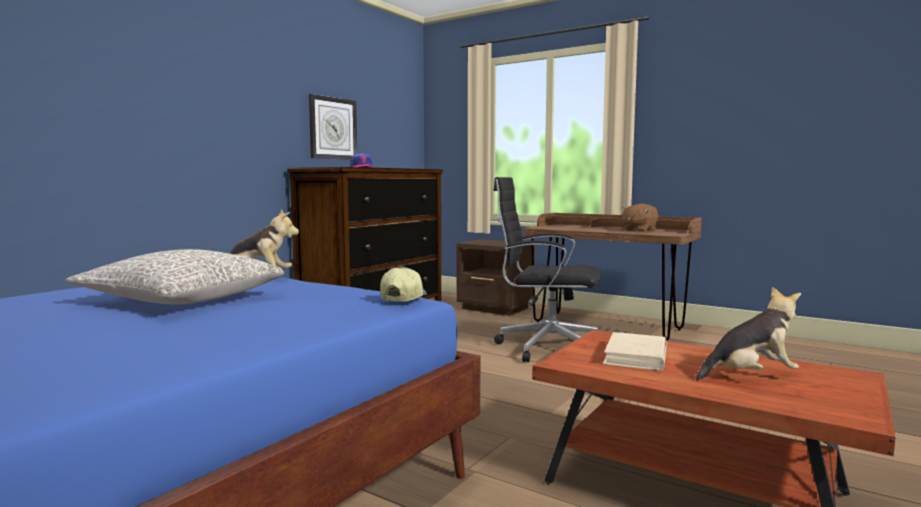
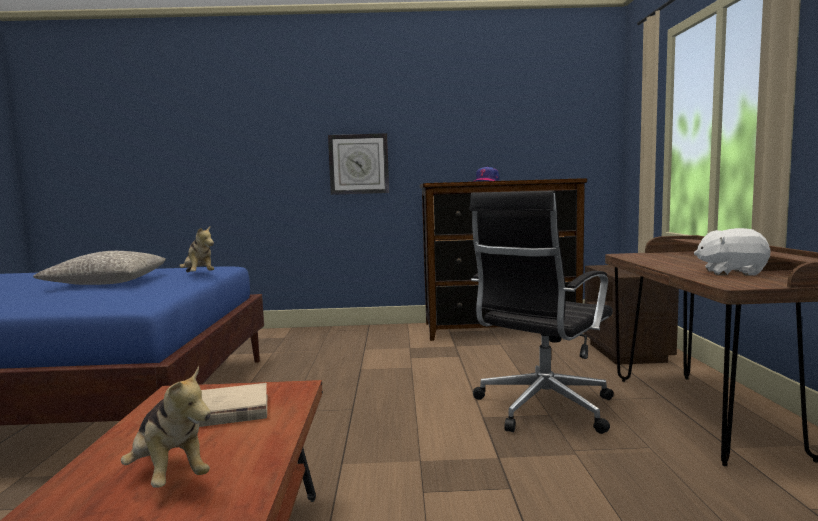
camera: 55 degrees right, 0 degrees up
wall clock [309,94,357,160] -> wall clock moved to [328,133,389,195]
cap [380,267,427,302] -> none
black office chair [493,177,600,362] -> black office chair turned 120 degrees counterclockwise [469,191,614,434]
brown plush toy [621,203,658,232] -> white plush toy [694,228,771,275]

